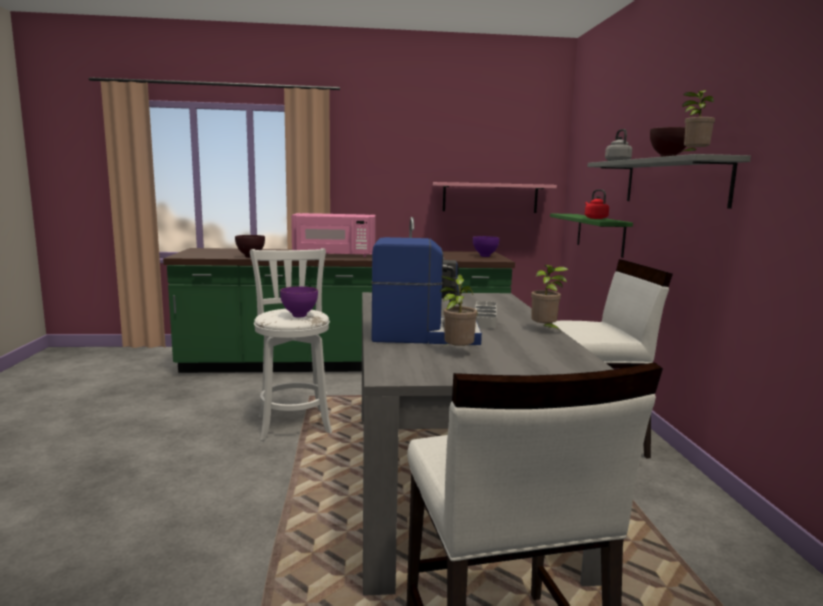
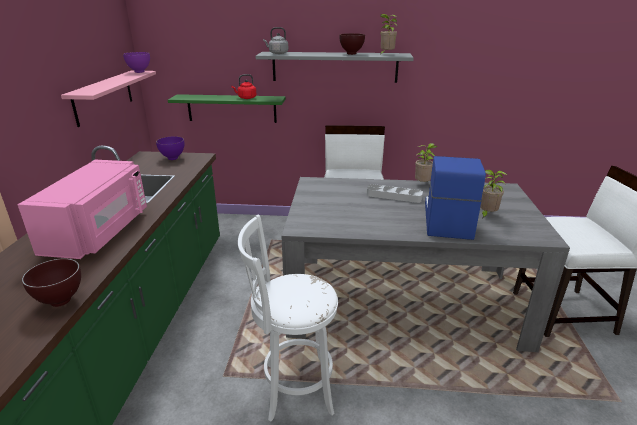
camera: 80 degrees left, 15 degrees up
purple bowl [280,286,318,318] -> purple bowl moved to [123,52,150,73]

